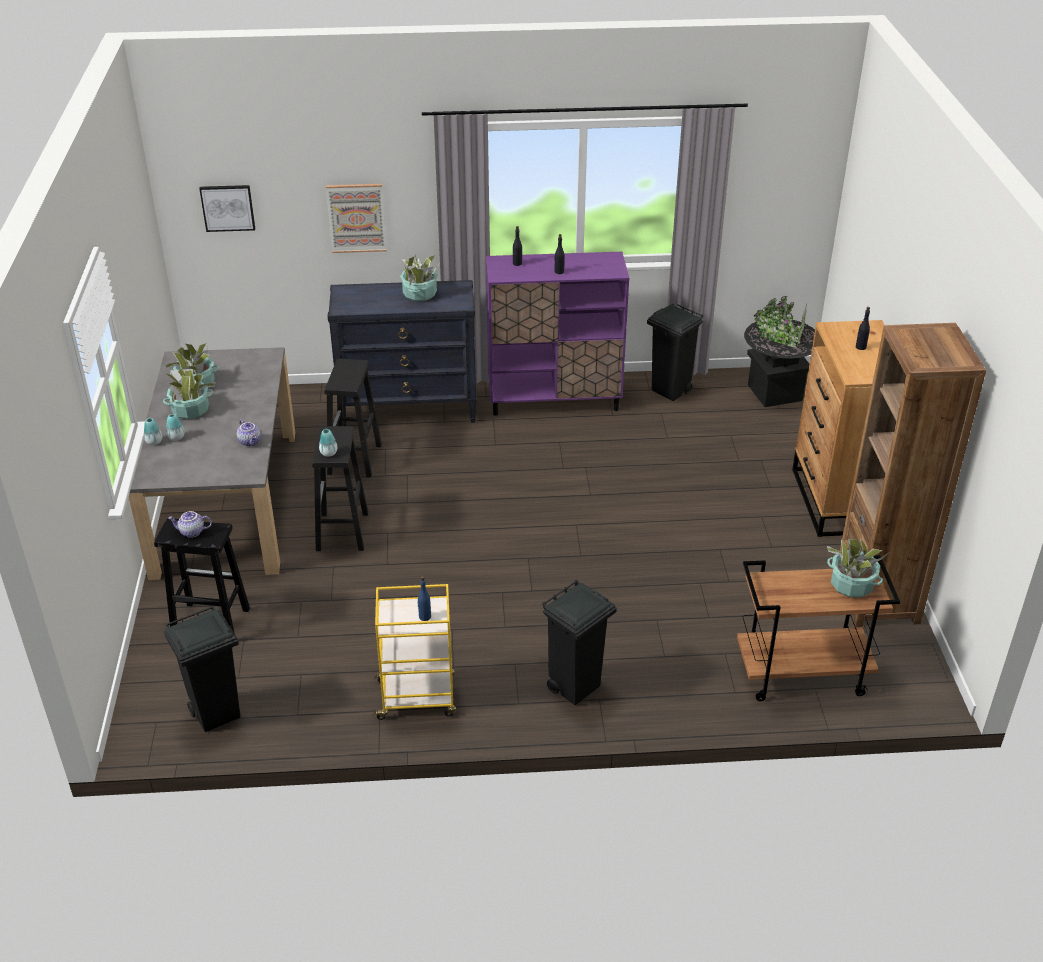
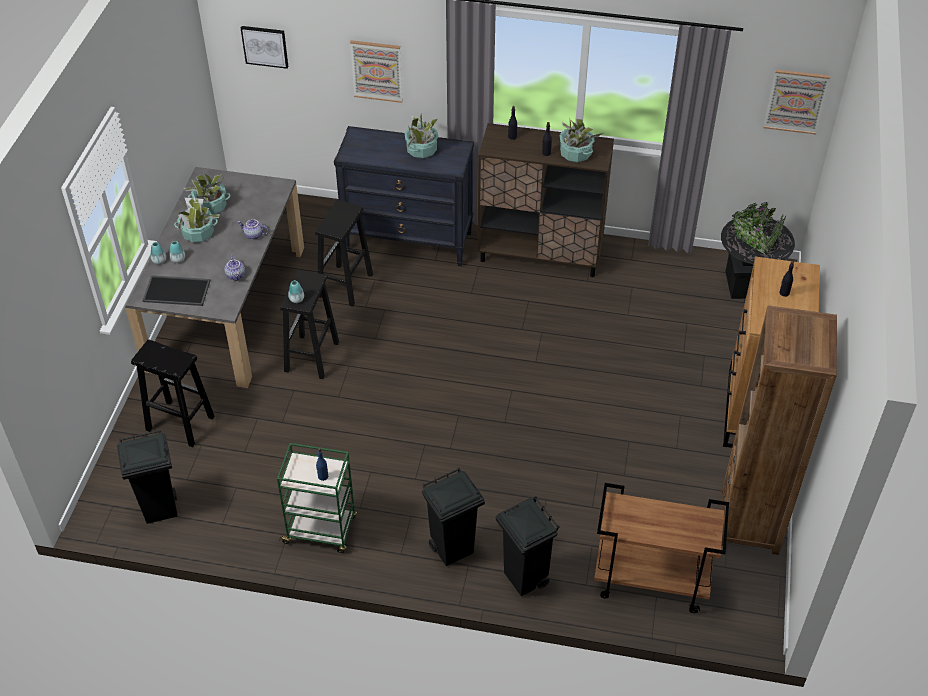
camera: 15 degrees right, 10 degrees up
teapot [168,511,212,538] -> teapot moved to [237,219,269,240]
yellow cart [373,584,456,720] -> green cart [277,443,357,553]
purple cabinet [486,252,629,416] -> brown cabinet [477,123,614,277]
black trash can [647,303,703,401] -> black trash can moved to [496,496,559,596]
potted plant [827,539,888,597] -> potted plant moved to [559,118,603,162]
none -> tray [142,275,210,306]
none -> picture [763,70,830,134]

